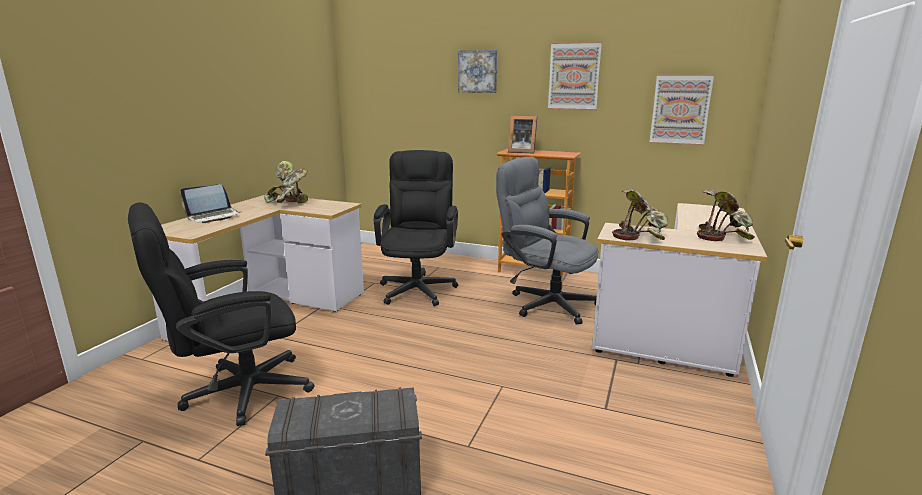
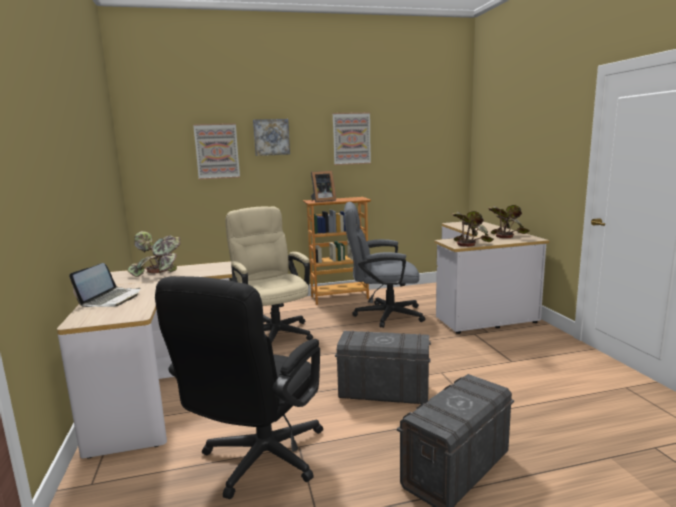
camera: 35 degrees left, 5 degrees down
black office chair [373,150,458,306] -> beige office chair [226,206,313,344]
picture [650,74,714,146] -> picture moved to [193,123,240,180]
none -> grey storage box [335,331,431,404]

